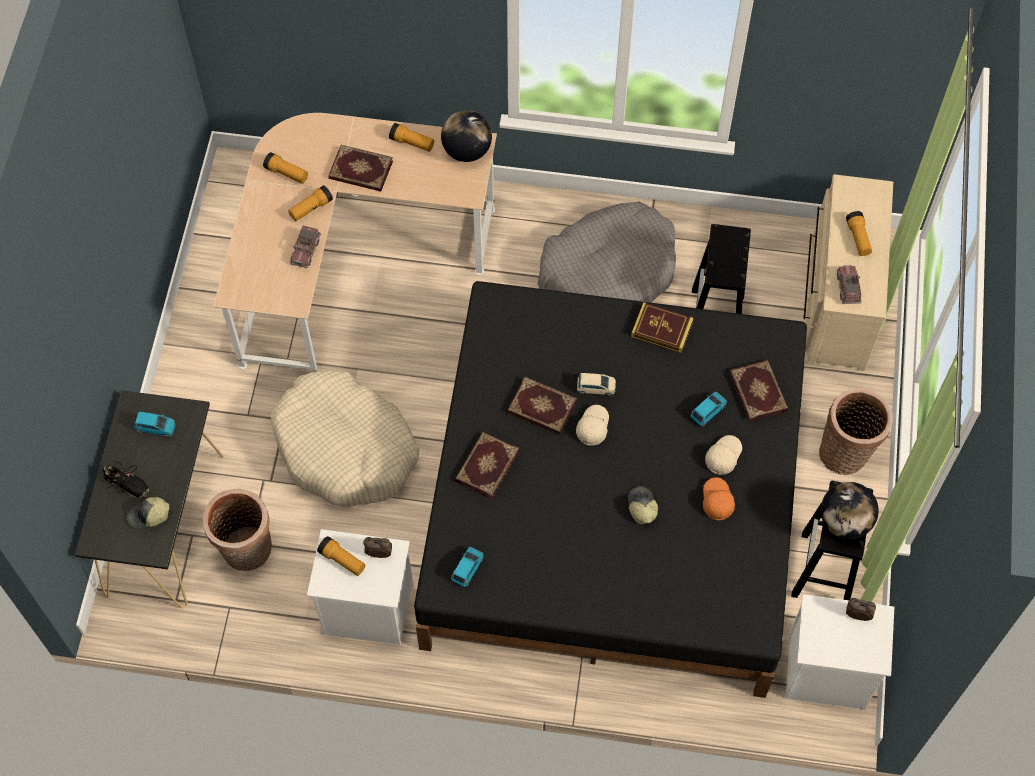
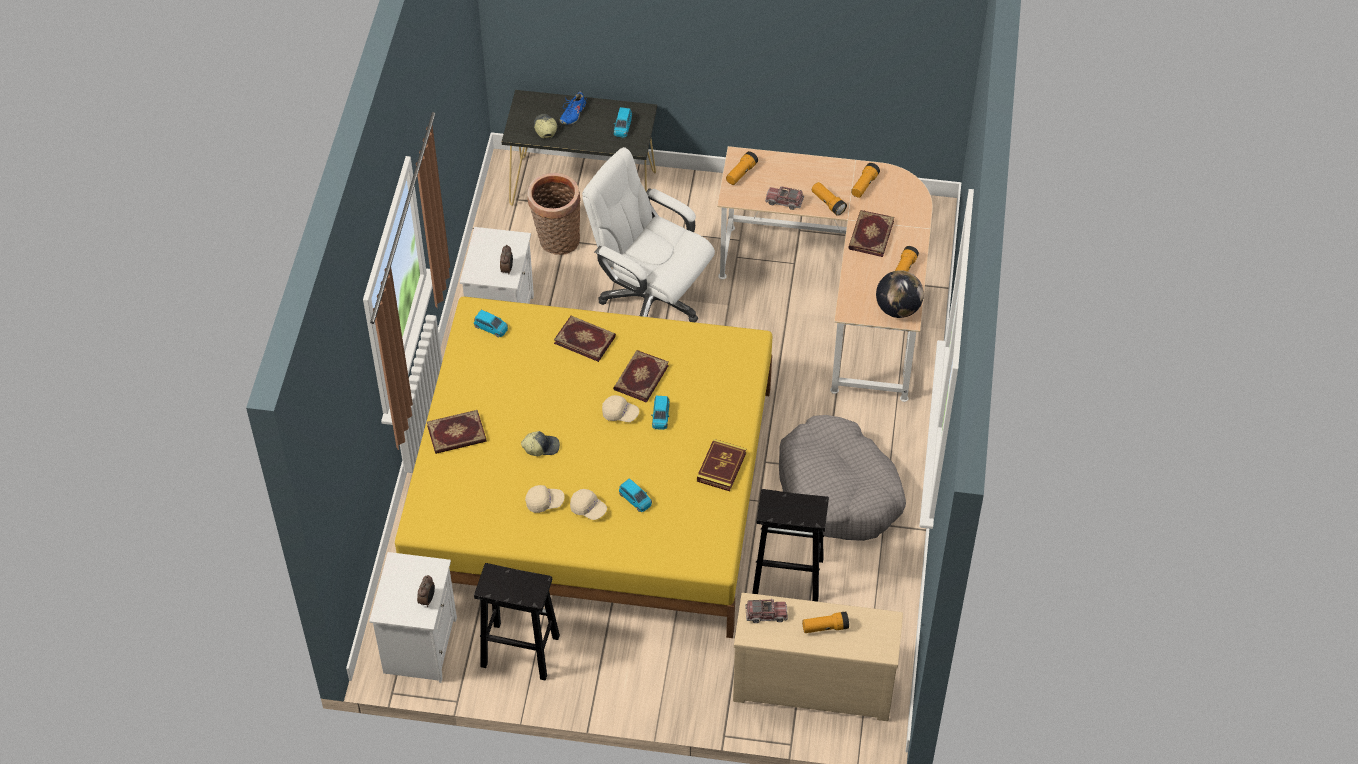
camera: 90 degrees right, 10 degrees down
black shoe [103,461,149,498] -> blue shoe [560,91,586,125]
beige dog bed [271,371,419,507] -> white office chair [582,147,715,322]
flashlight [317,536,365,576] -> flashlight moved to [726,151,758,185]
black bed [414,281,807,698] -> yellow bed [395,296,772,638]
beige toy car [577,373,616,396] -> blue toy car [651,396,670,430]
orange cap [703,477,735,520] -> beige cap [525,485,565,513]
book [729,360,788,422] -> book moved to [427,410,487,454]
basket [819,388,893,475] -> none
globe [821,482,879,539] -> none

